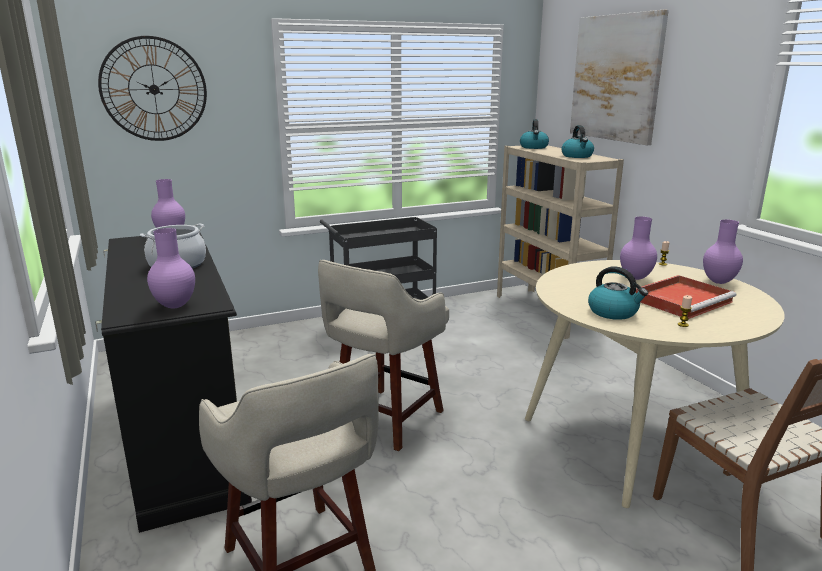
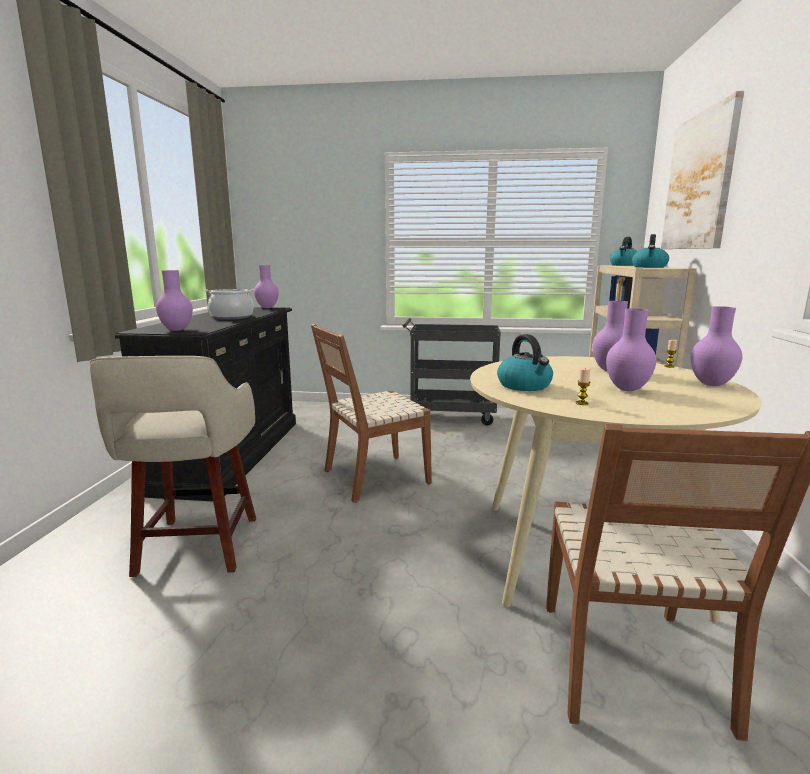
camera: 30 degrees right, 5 degrees down
wall clock [98,36,207,141] -> none
beige stool [318,260,449,451] -> chair [311,323,432,503]
red tray [635,275,736,319] -> purple vase [606,308,656,391]

